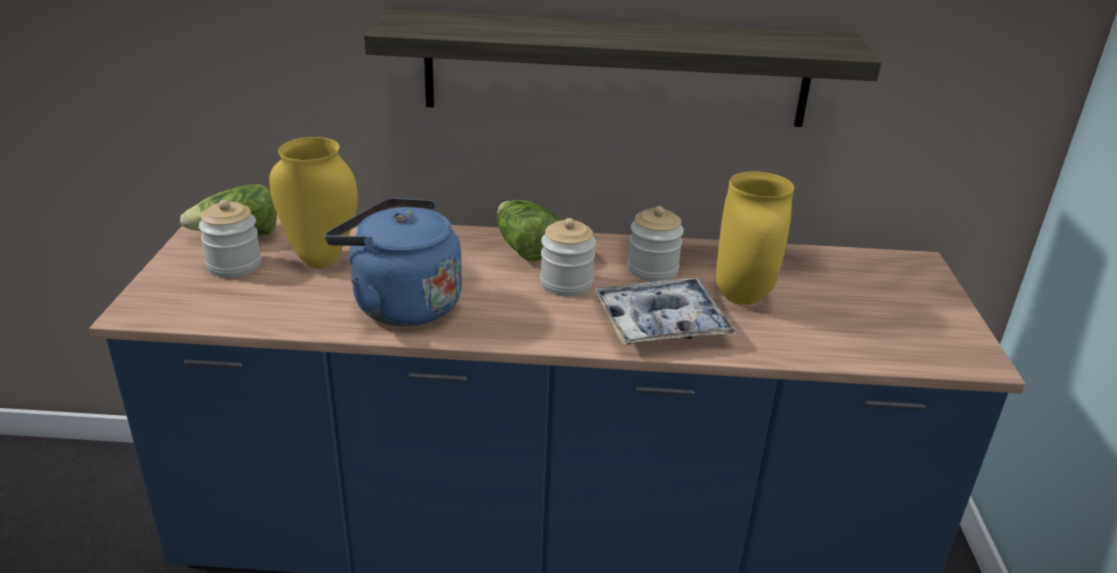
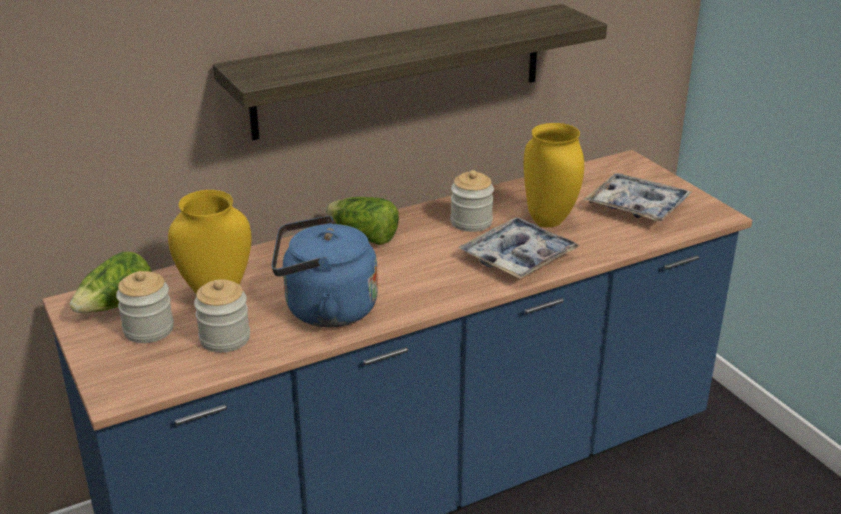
camera: 30 degrees left, 0 degrees up
jar [540,218,596,296] -> jar moved to [194,279,250,353]
none -> tray [584,173,692,223]

